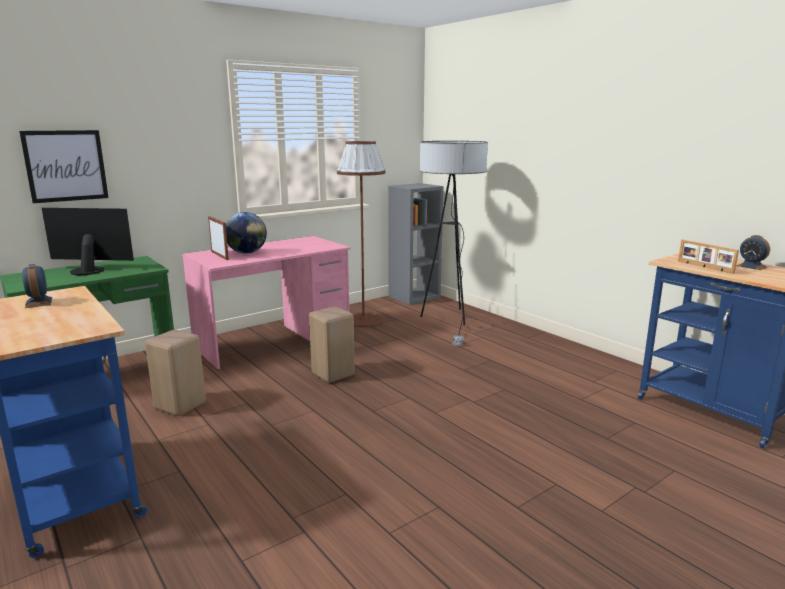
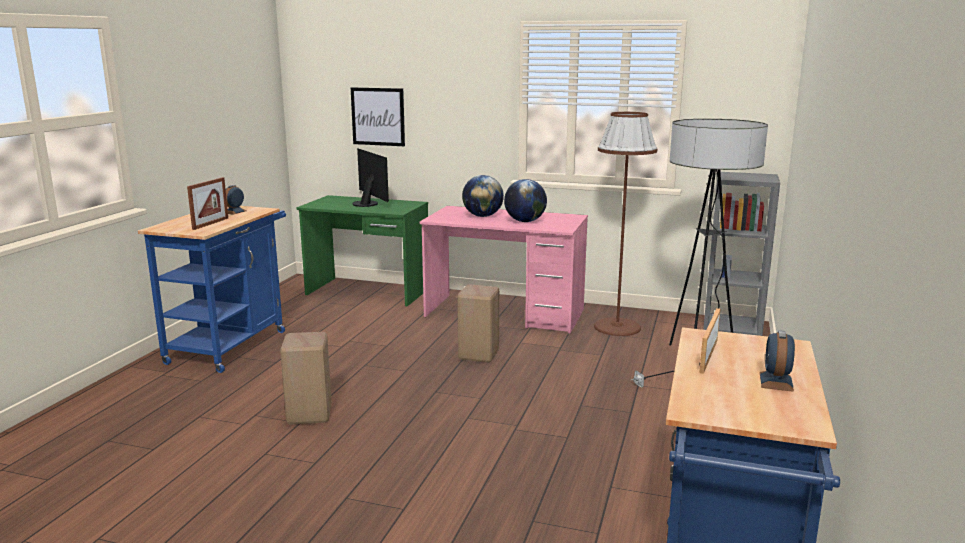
camera: 55 degrees right, 0 degrees up
beige stool [145,330,206,416] -> beige stool moved to [280,332,332,425]
picture frame [208,216,229,260] -> picture frame moved to [187,177,228,230]
none -> globe [504,179,547,222]

